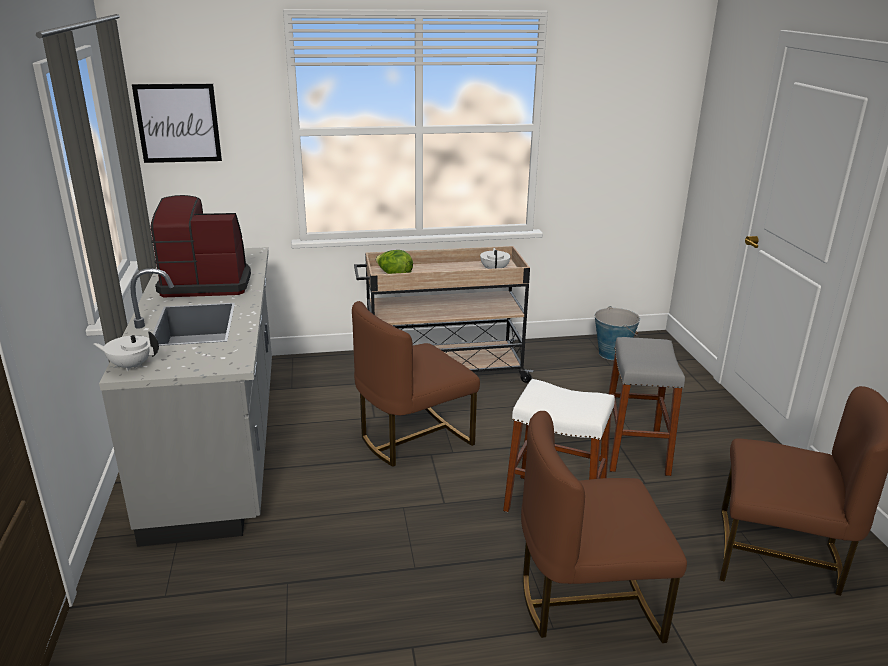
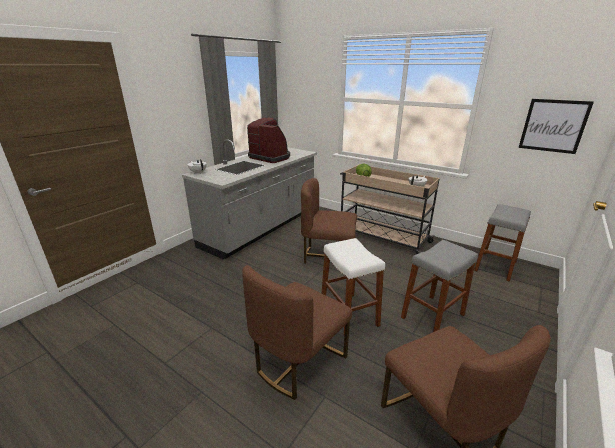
camera: 45 degrees right, 0 degrees up
picture [132,84,222,163] -> picture moved to [518,99,594,154]
brown chair [521,411,687,643] -> brown chair turned 90 degrees counterclockwise [242,265,352,400]
bucket [595,306,640,360] -> grey stool [474,204,531,282]

